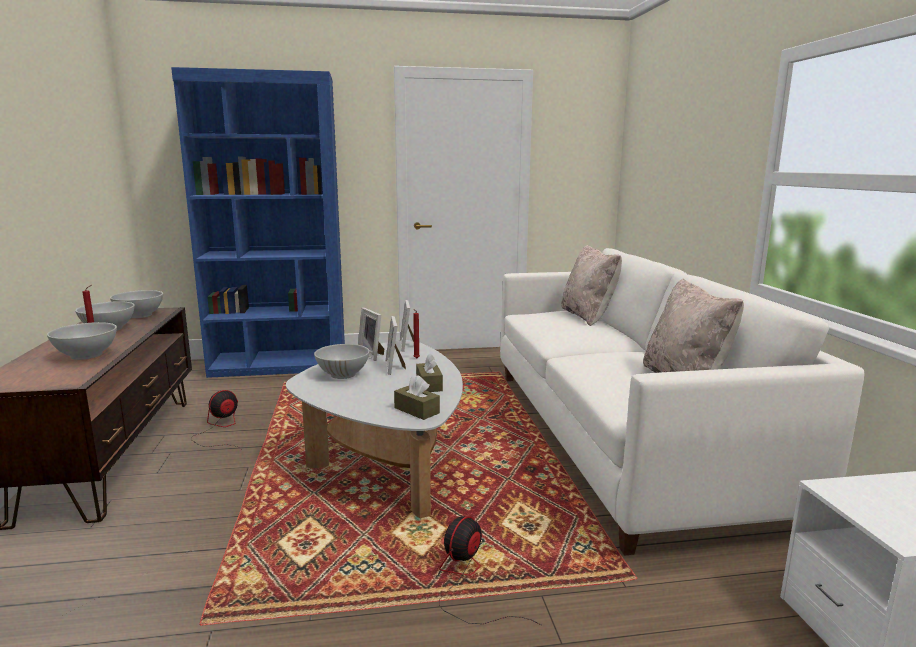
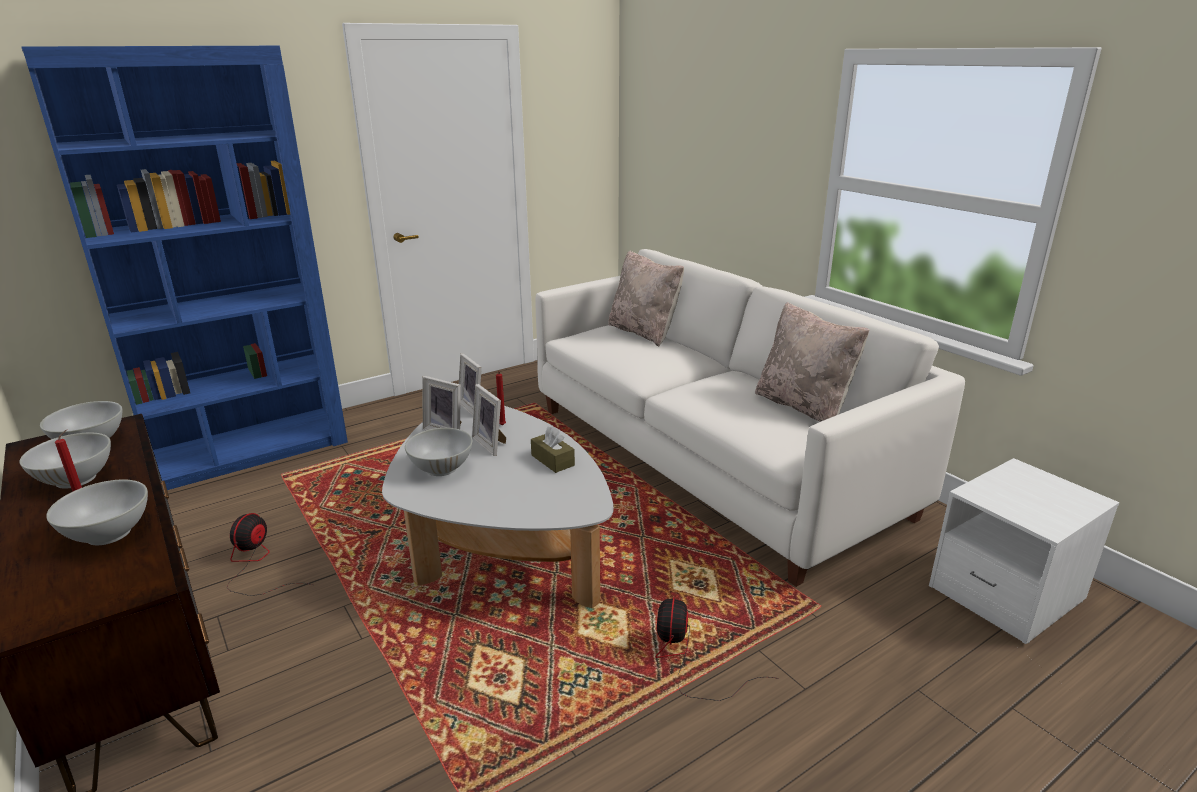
camera: 25 degrees left, 10 degrees up
brown tissue box [394,375,440,420] -> none

